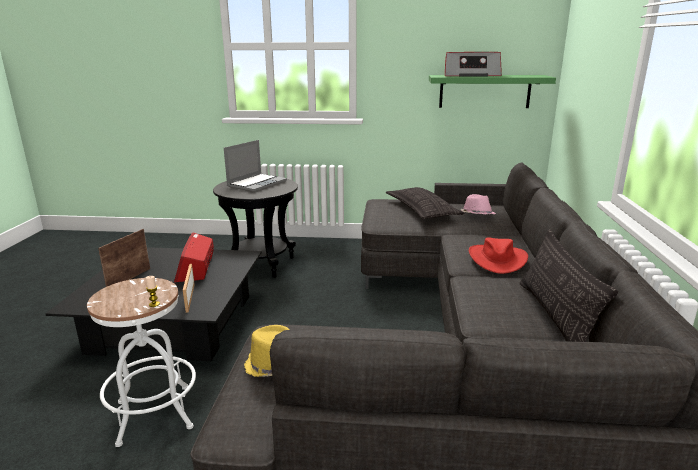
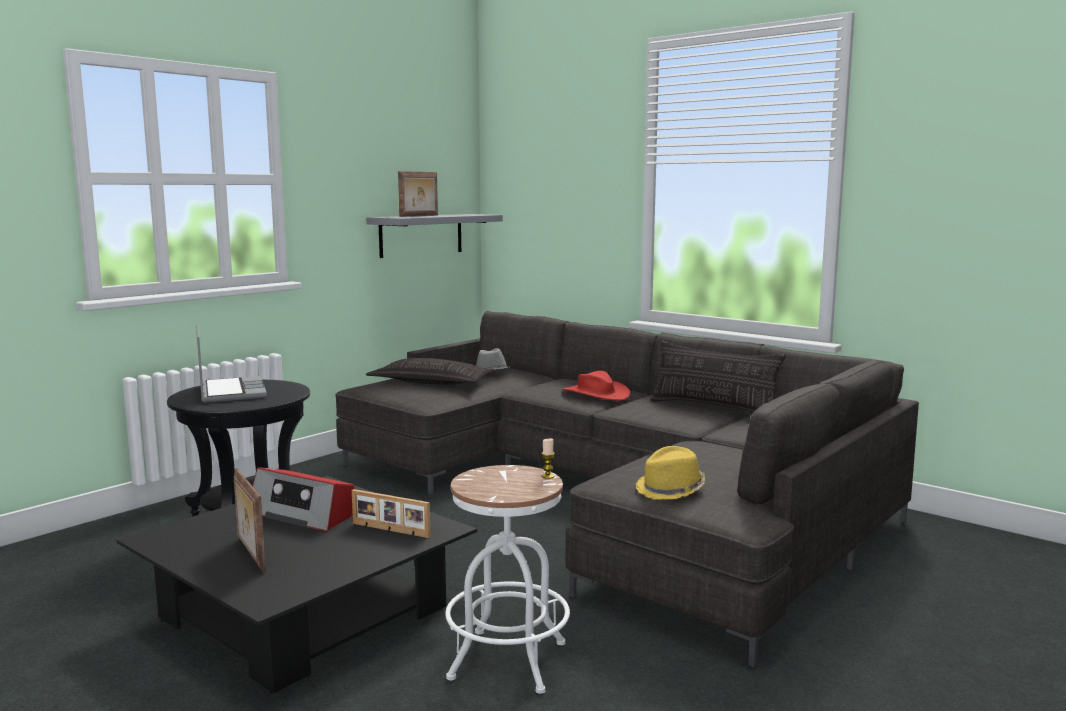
camera: 55 degrees left, 10 degrees down
green shelf [429,75,556,108] -> grey shelf [366,214,503,258]
radio [445,52,502,77] -> picture frame [398,171,438,217]
pink hat [461,194,496,215] -> grey hat [476,348,510,370]

